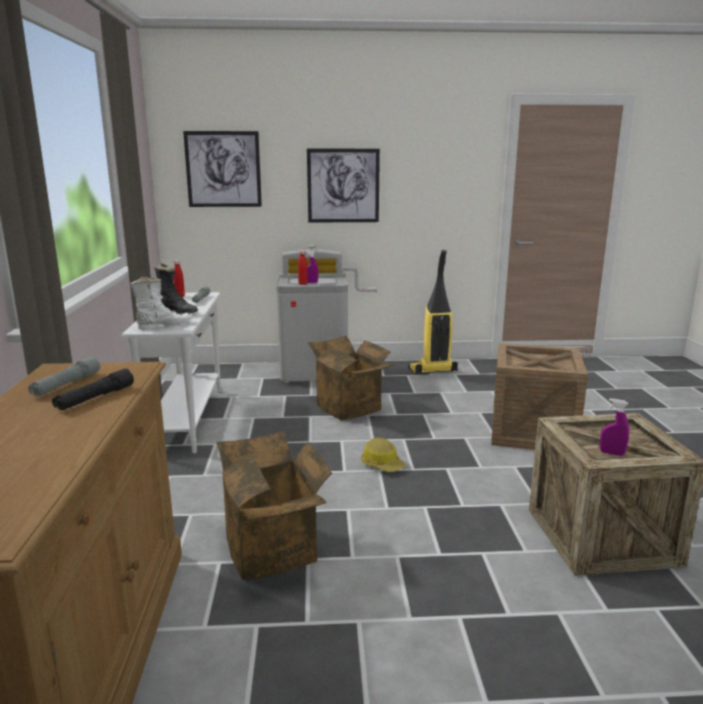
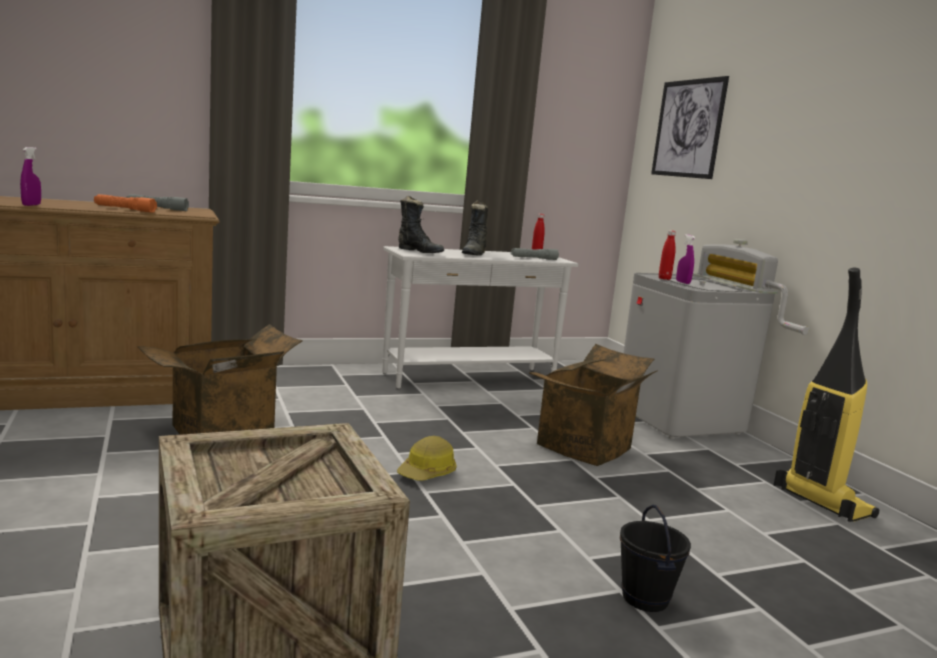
camera: 70 degrees right, 5 degrees down
black flashlight [52,369,134,410] -> orange flashlight [94,194,157,213]
white boot [130,276,193,330] -> black boot [398,195,444,253]
picture [307,149,380,223] -> none
crate [491,343,588,450] -> black bucket [620,505,691,612]
purple spray bottle [600,398,629,456] -> purple spray bottle moved to [20,147,41,206]

